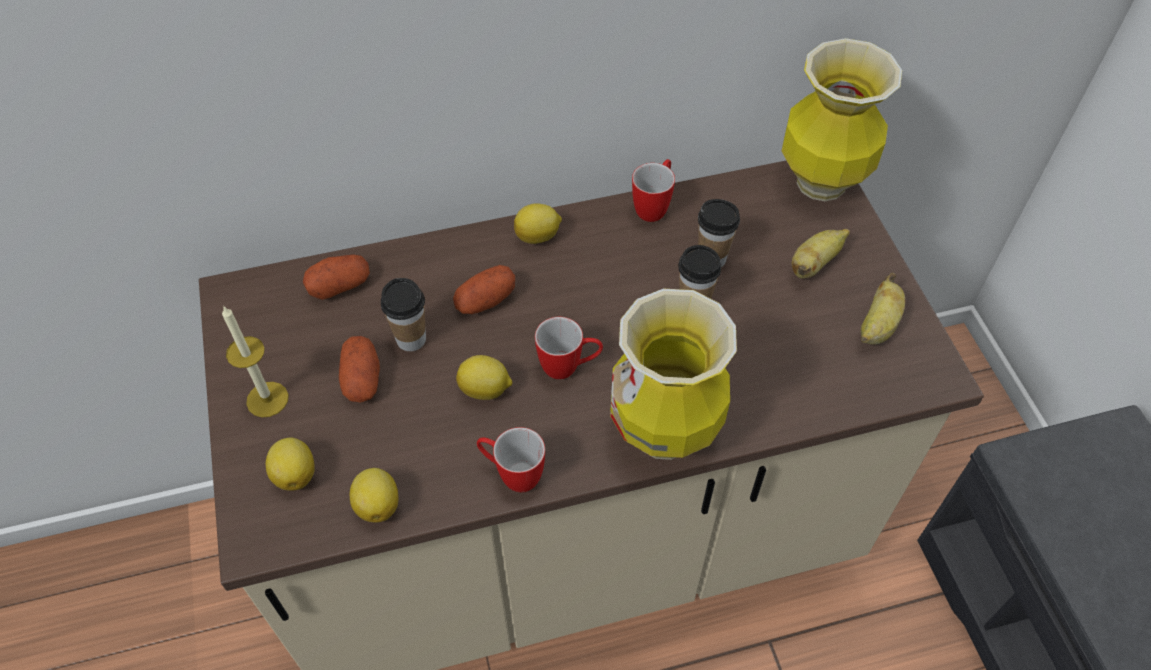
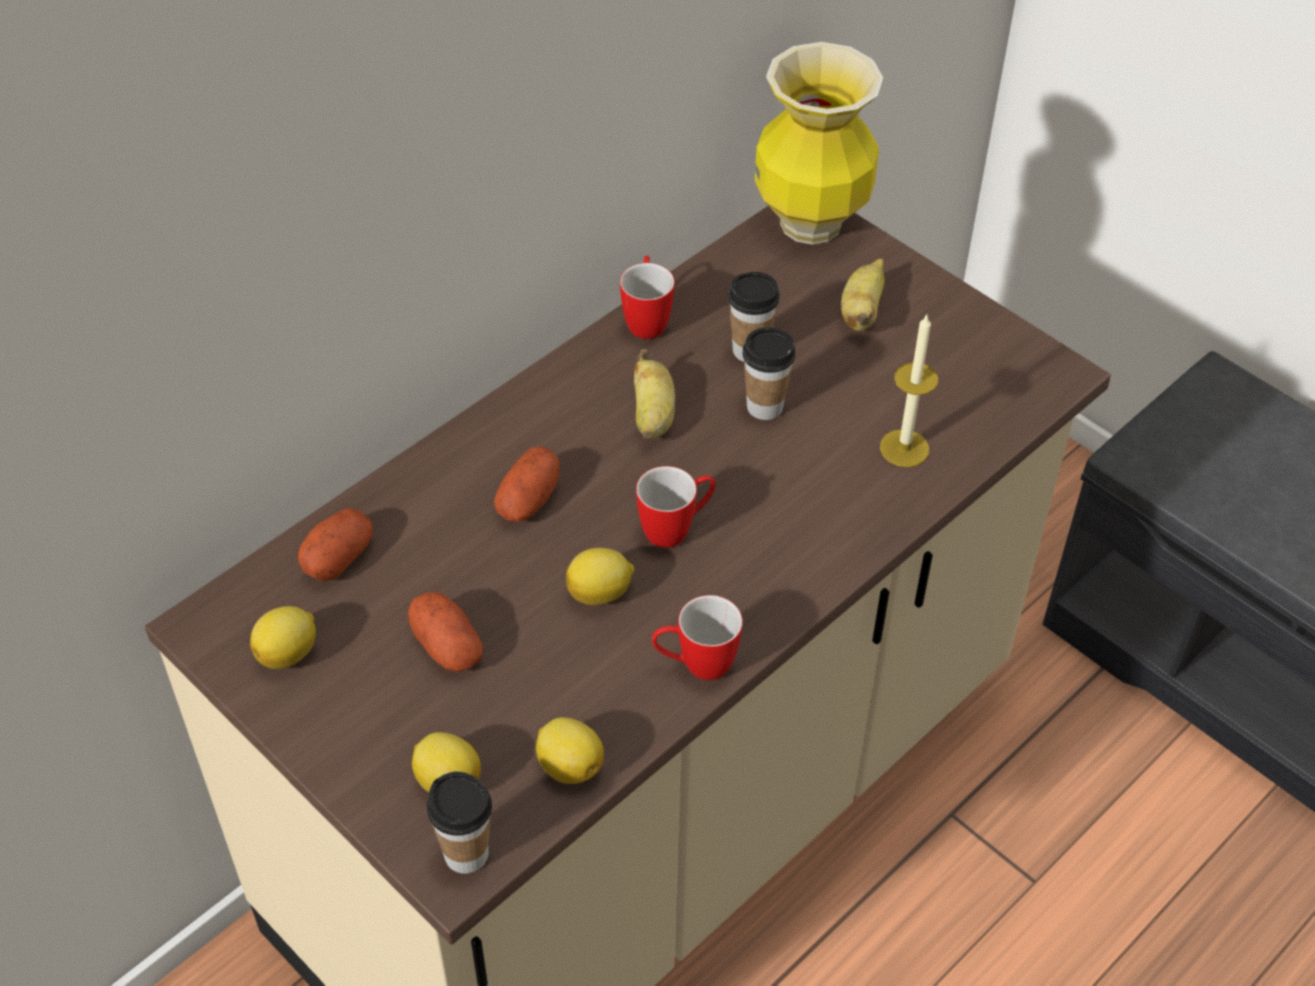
camera: 30 degrees left, 5 degrees down
candle [222,307,289,417] -> candle moved to [880,315,938,467]
cup [381,278,426,351] -> cup moved to [427,772,492,874]
lemon [514,203,562,244] -> lemon moved to [250,606,316,669]
vase [610,289,737,460] -> none
banana [861,273,905,345] -> banana moved to [634,349,675,439]

